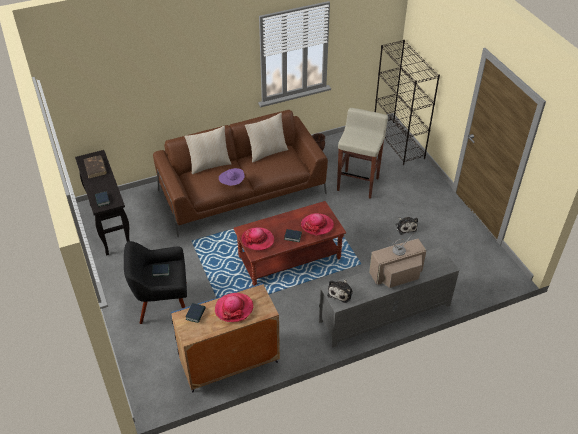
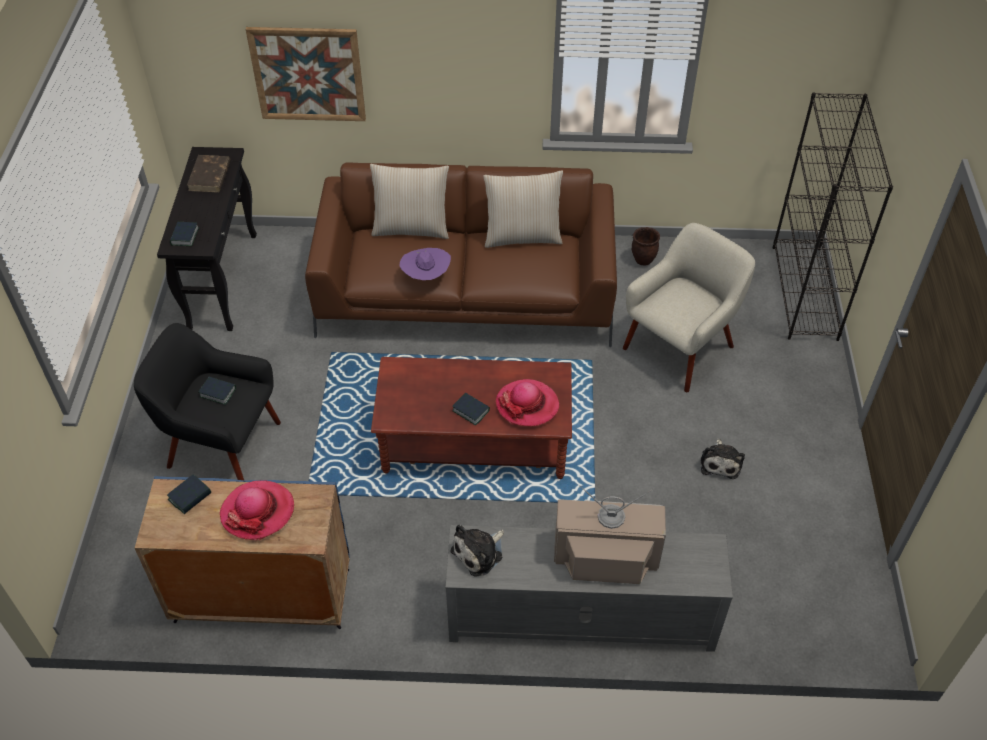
camera: 25 degrees right, 5 degrees up
hat [241,227,274,250] -> none
beige stool [337,108,388,199] -> beige armchair [623,223,755,392]
none -> picture [246,27,366,121]

